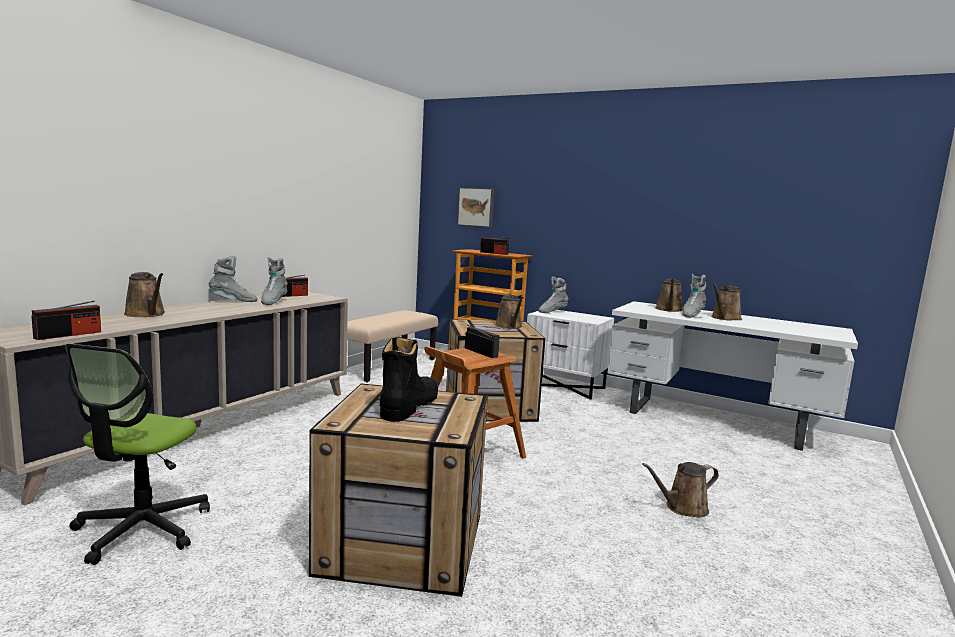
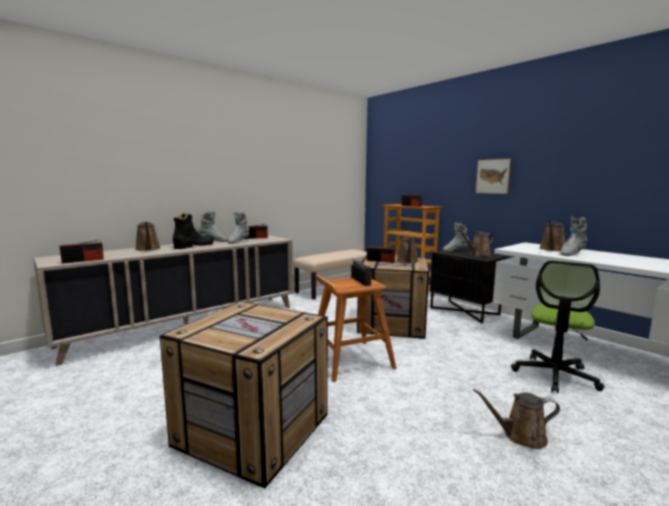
camera: 20 degrees right, 0 degrees up
office chair [65,344,210,565] -> office chair moved to [511,261,604,393]
black boot [379,337,438,422] -> black boot moved to [173,214,214,249]
picture [457,187,494,227] -> picture moved to [475,158,513,194]
white nightstand [527,310,614,400] -> black nightstand [430,249,508,323]
brown watering can [711,283,742,321] -> brown watering can moved to [459,230,494,257]
none -> radio [367,246,395,263]

